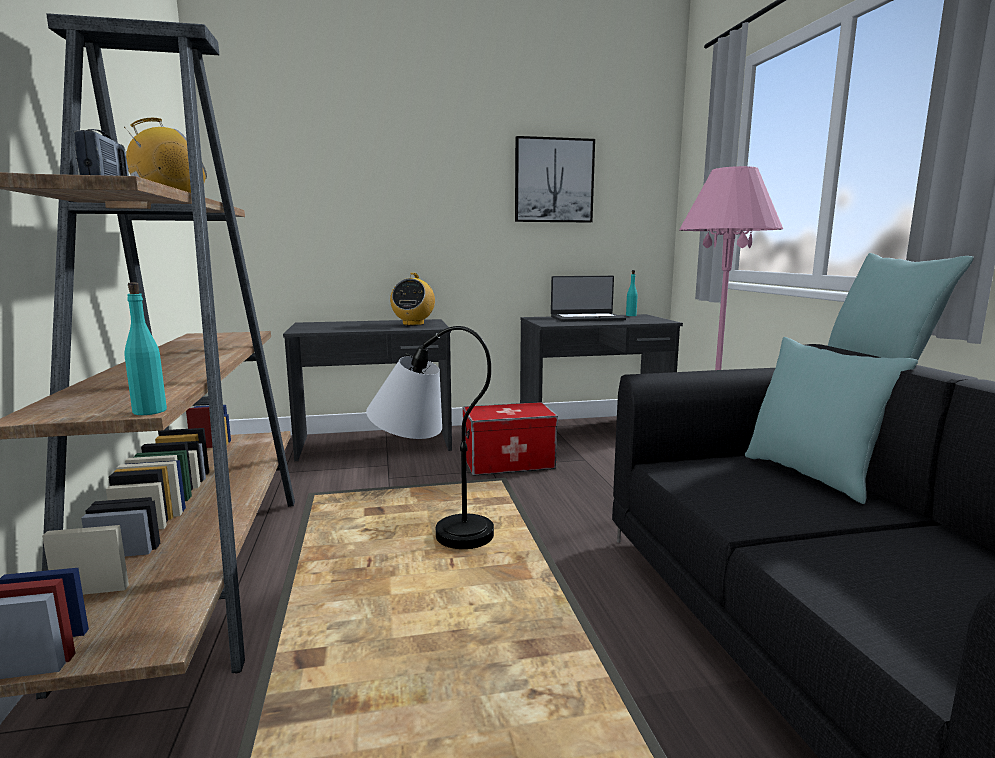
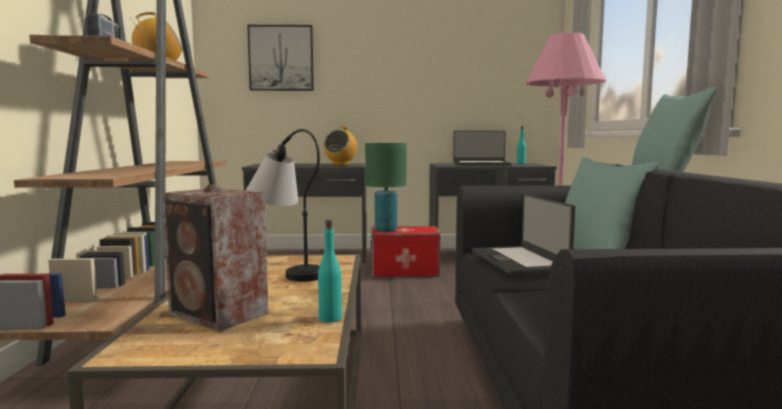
camera: 10 degrees right, 5 degrees down
turquoise bottle [124,282,167,415] -> turquoise bottle moved to [318,220,342,322]
picture [515,136,595,222] -> picture moved to [247,25,314,91]
none -> speaker [162,184,268,332]
none -> green table lamp [365,143,407,232]
none -> laptop [472,194,575,275]

